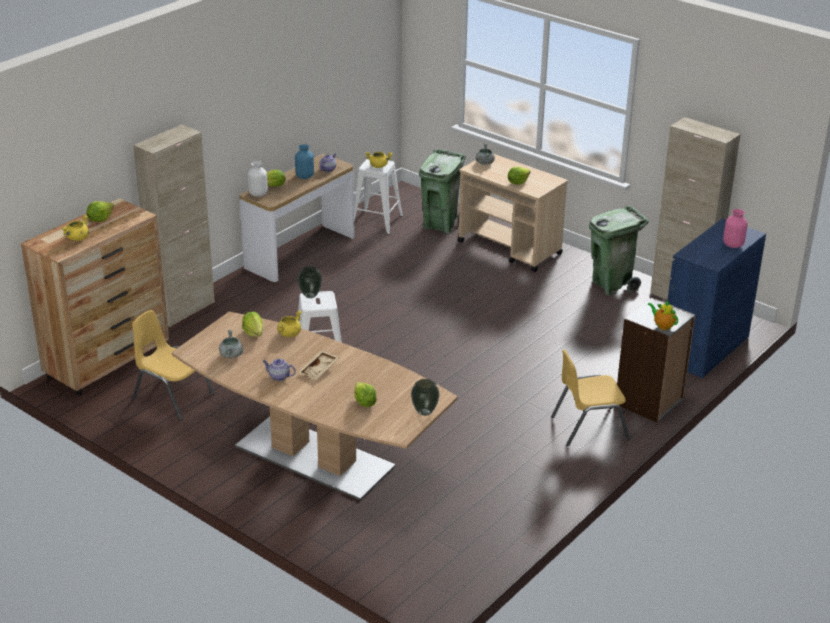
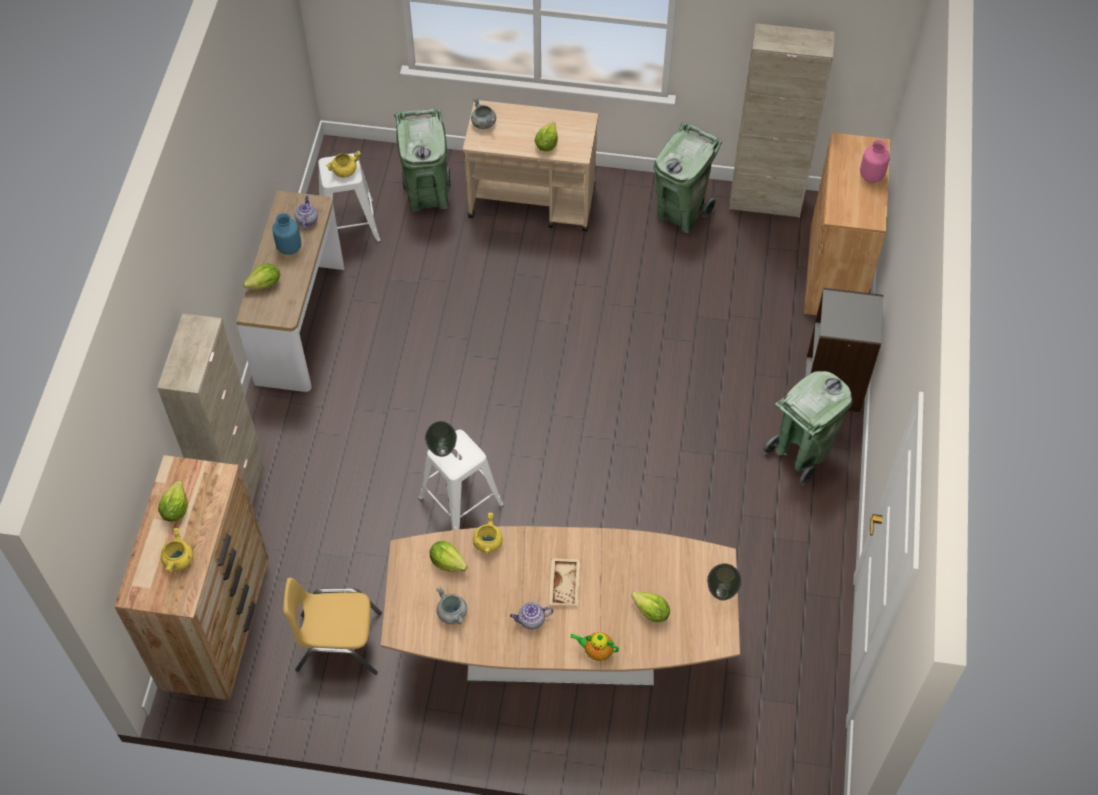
camera: 30 degrees left, 25 degrees up
white vase [248,161,268,197] -> none
yellow chair [551,350,630,446] -> green trash can [764,371,853,485]
teapot [647,301,678,330] -> teapot moved to [570,632,619,661]
blue cabinet [667,219,766,378] -> brown cabinet [804,132,891,315]

